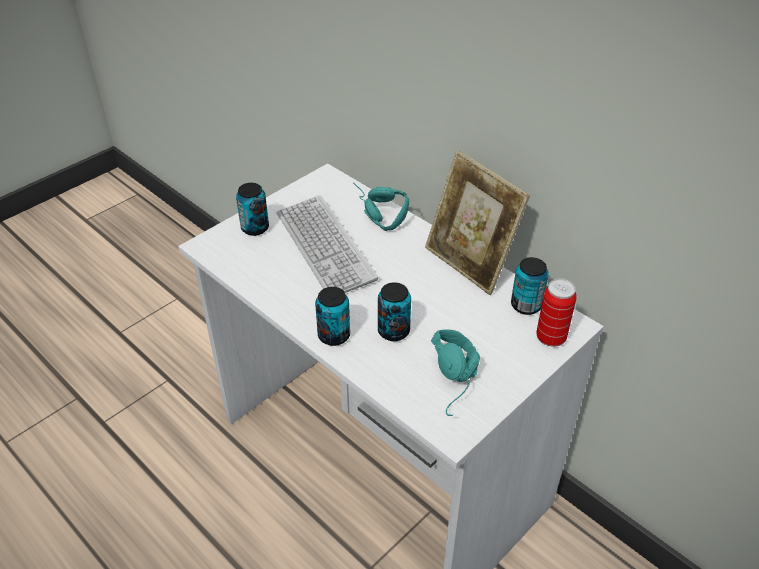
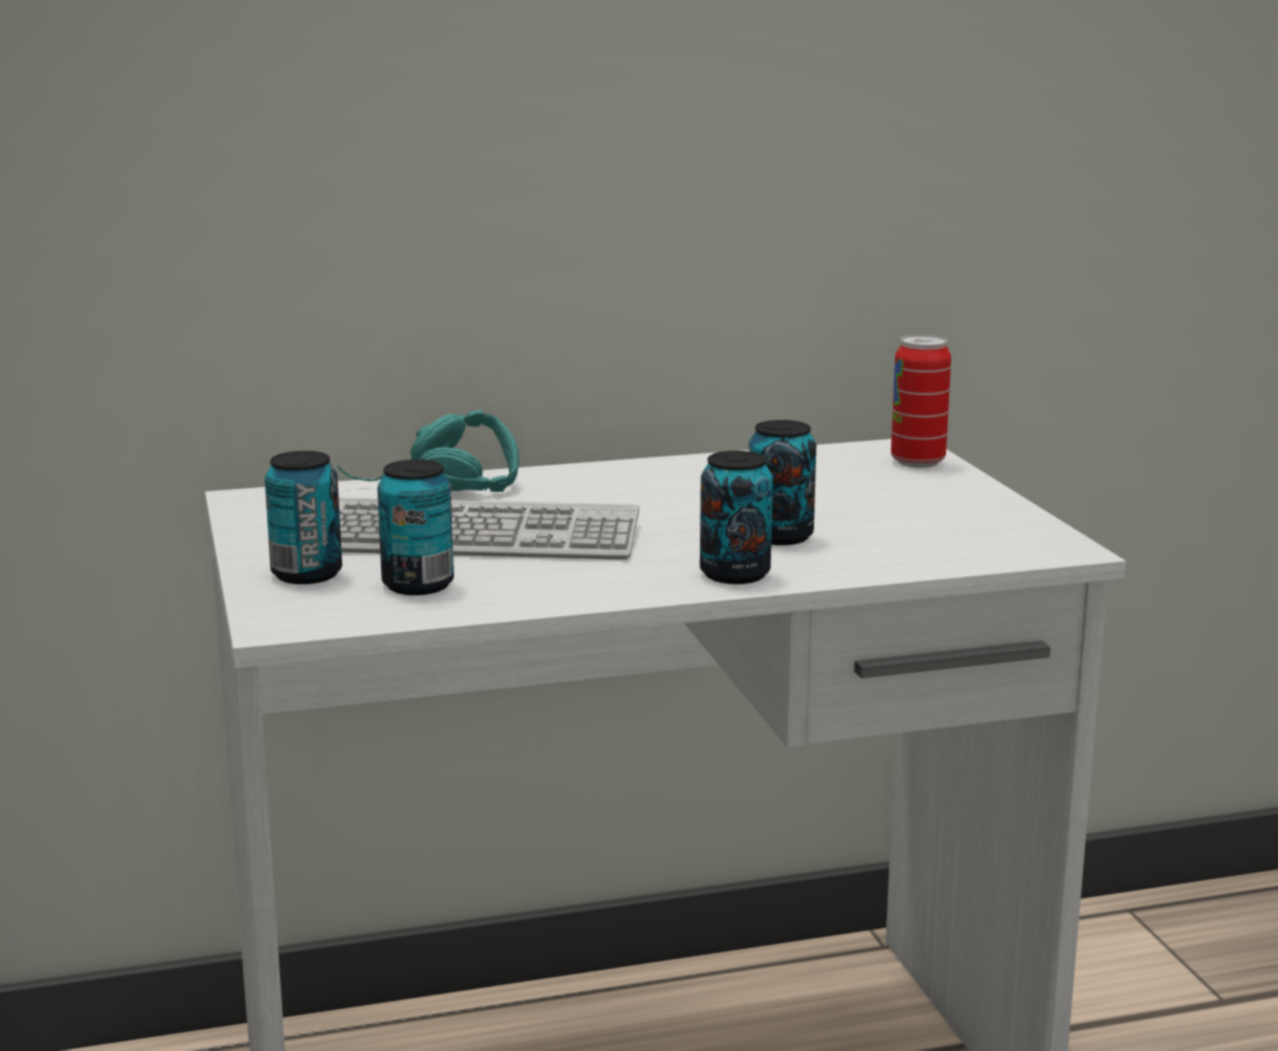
camera: 60 degrees left, 25 degrees down
picture frame [425,150,530,295] -> none
turquoise headphones [431,329,480,416] -> none
can [511,257,549,315] -> can moved to [377,459,454,595]

